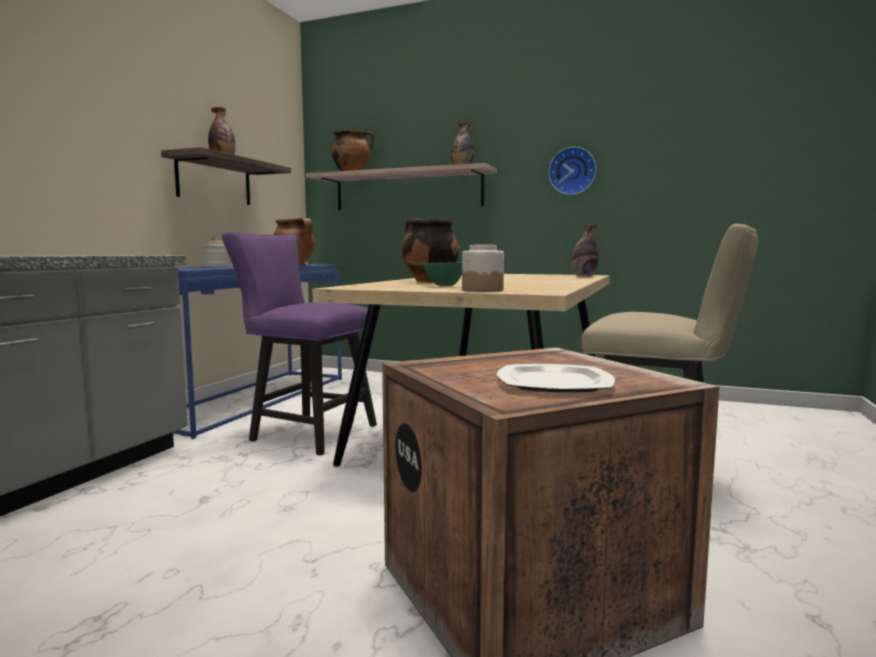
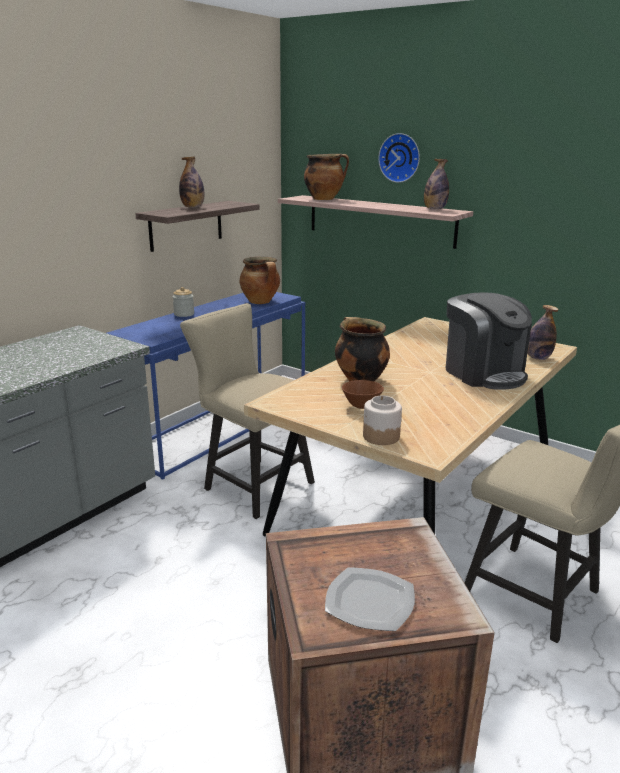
camera: 15 degrees right, 15 degrees up
purple chair [222,232,377,455] -> beige chair [180,303,315,519]
green bowl [422,263,462,286] -> brown bowl [342,380,384,409]
wall clock [548,147,596,195] -> wall clock moved to [378,133,420,183]
none -> coffee machine [446,292,532,390]

